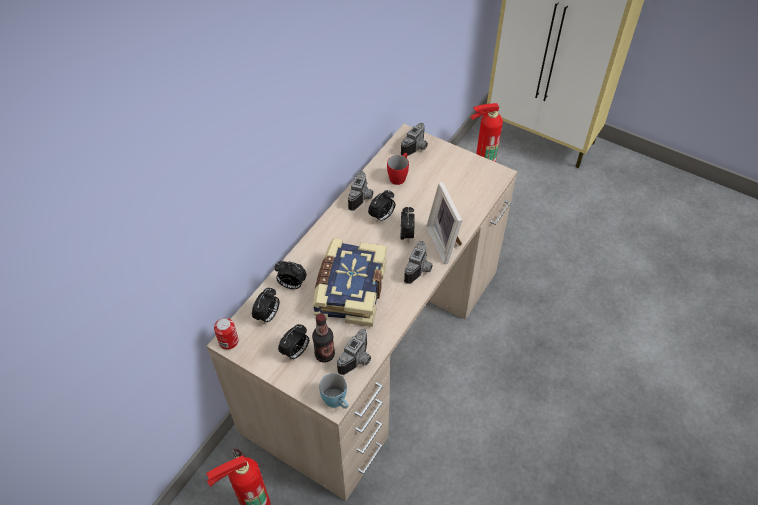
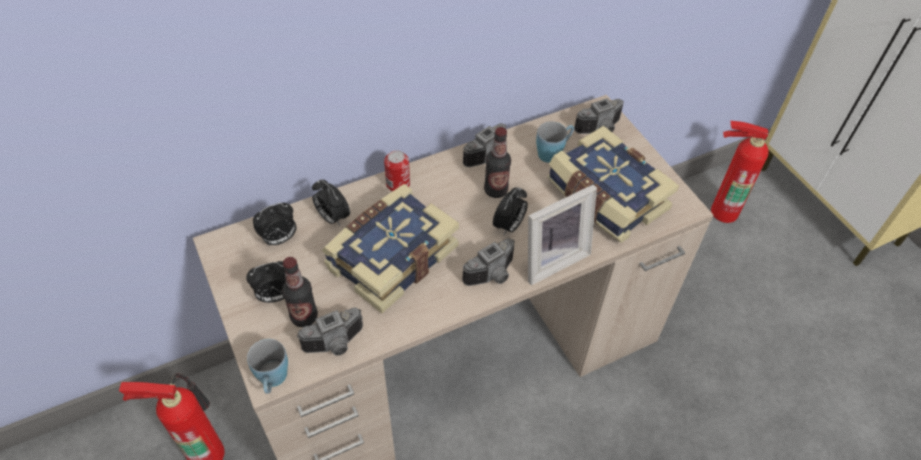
camera: 30 degrees right, 0 degrees up
can [214,318,239,350] -> can moved to [384,150,410,191]
alarm clock [368,190,395,223] -> bottle [484,127,511,198]
red mug [387,153,409,185] -> blue mug [536,121,574,163]
picture frame [426,182,462,264] -> picture frame turned 135 degrees counterclockwise [528,184,597,285]
none -> book [547,126,679,243]

